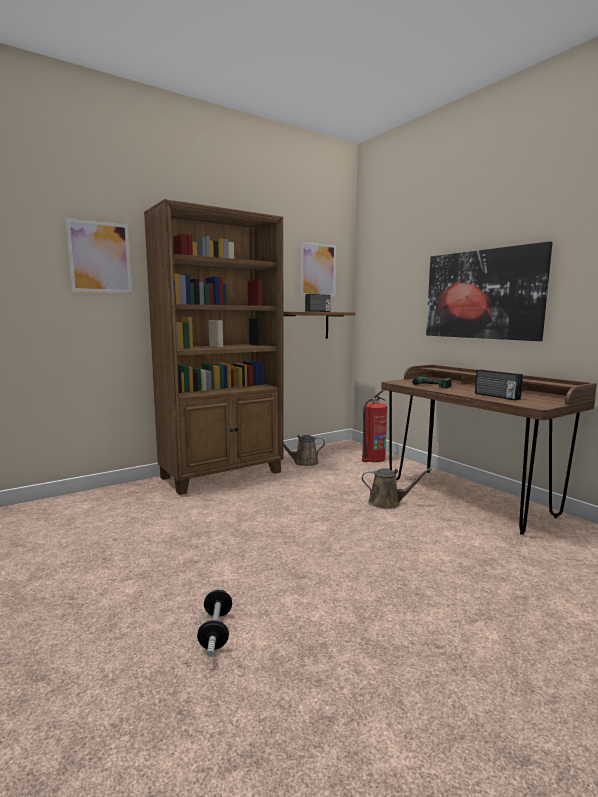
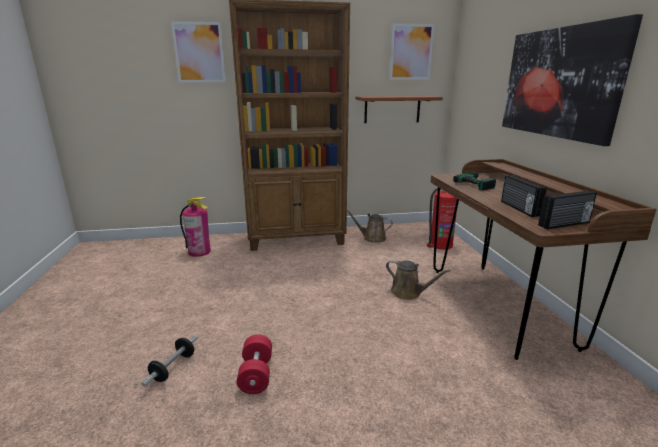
camera: 25 degrees right, 10 degrees up
radio [305,294,330,312] -> radio moved to [538,190,597,229]
none -> fire extinguisher [180,197,211,257]
none -> red dumbbell [237,334,272,394]

